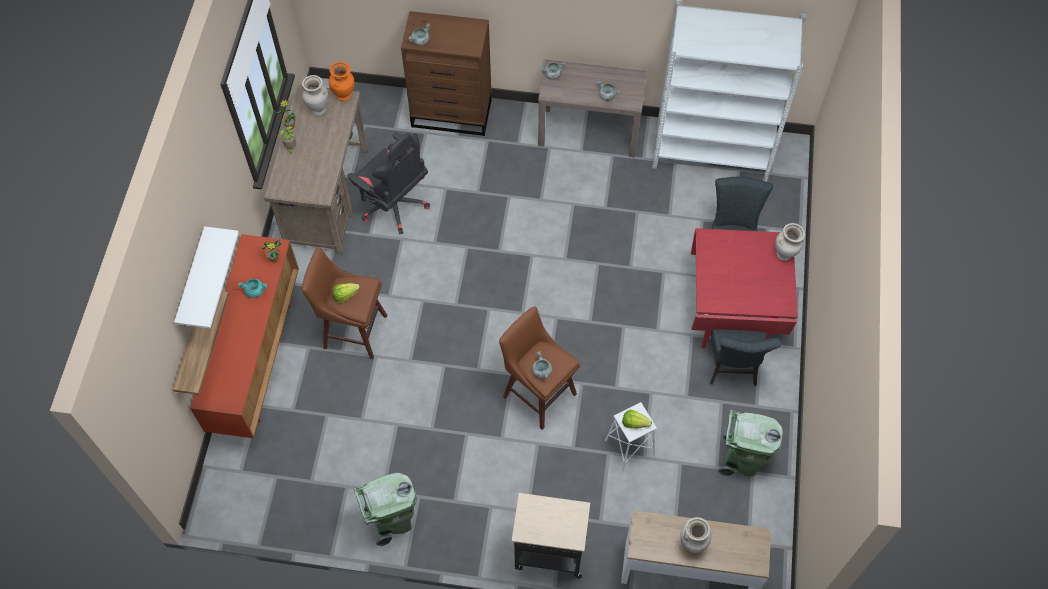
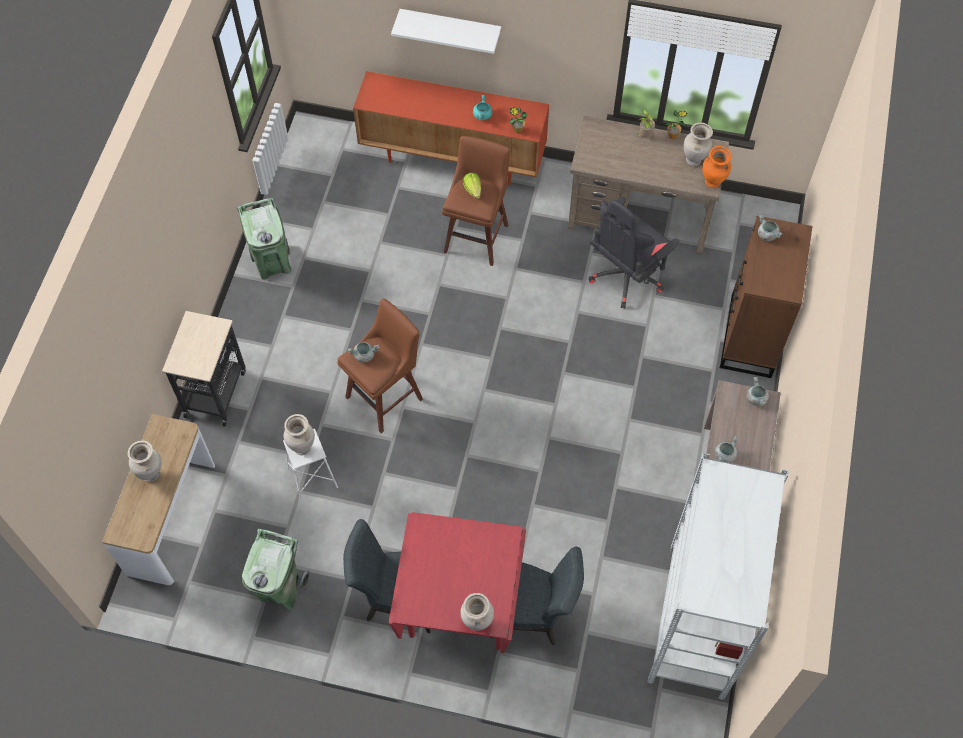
camera: 95 degrees right, 0 degrees up
shelf [172,291,229,395] -> none
lettuce [622,410,652,429] -> beige vase [284,414,315,455]

